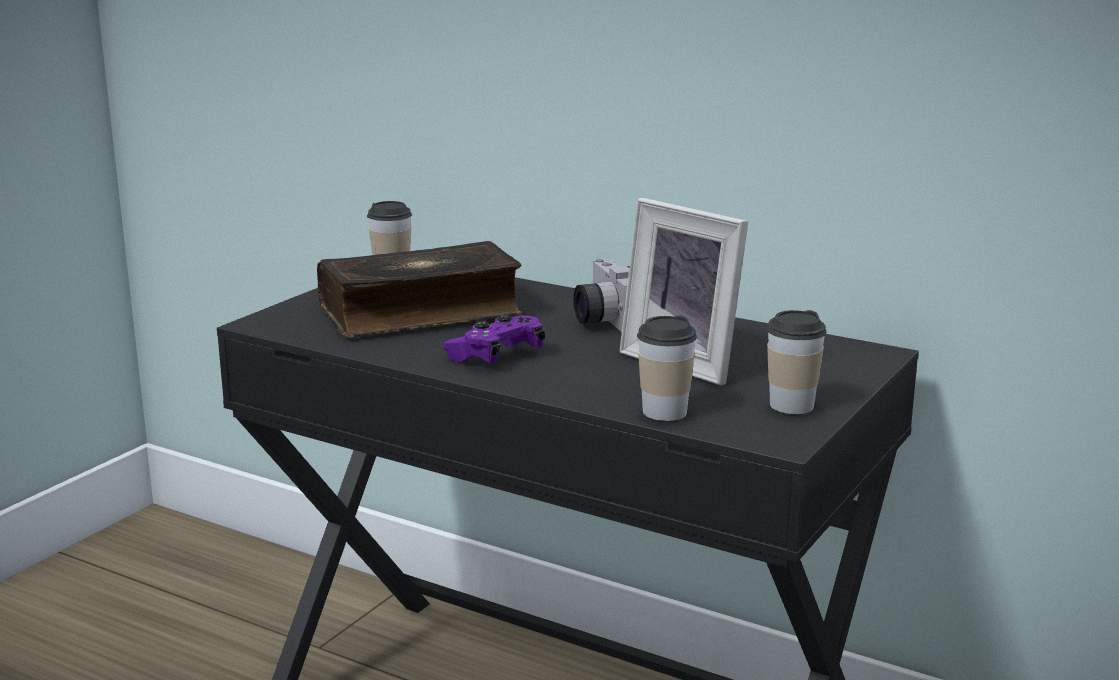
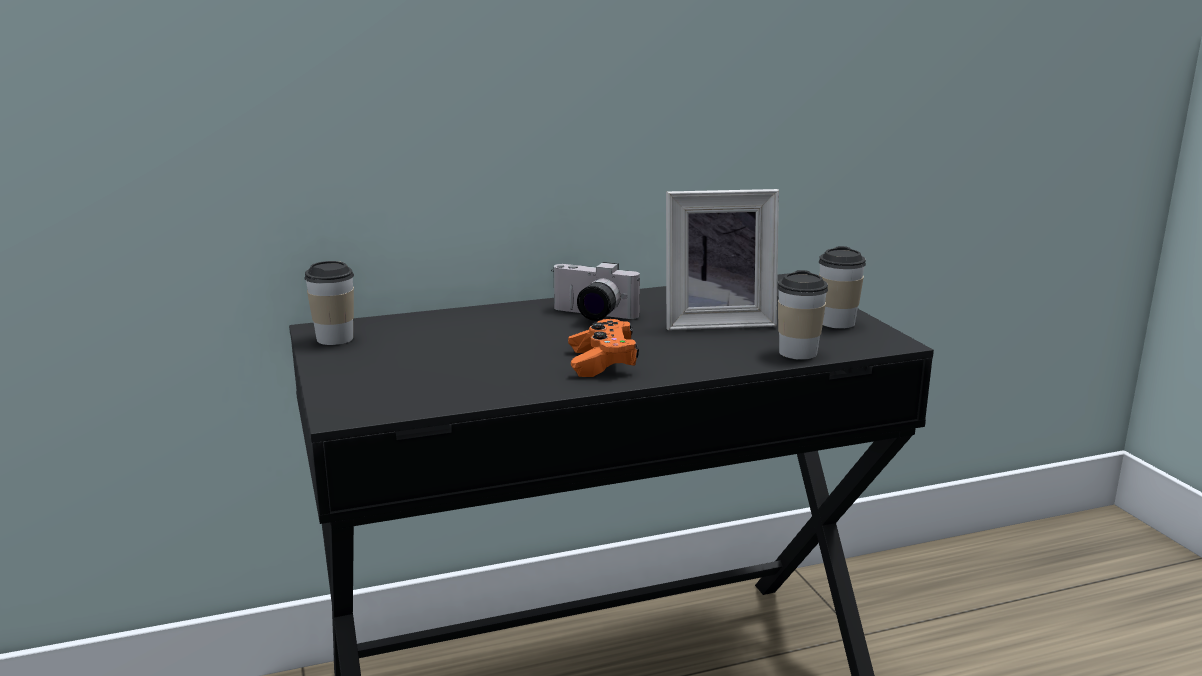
camera: 50 degrees left, 0 degrees up
book [317,241,522,338] -> none
purple game controller [443,314,545,364] -> orange game controller [568,319,639,377]

